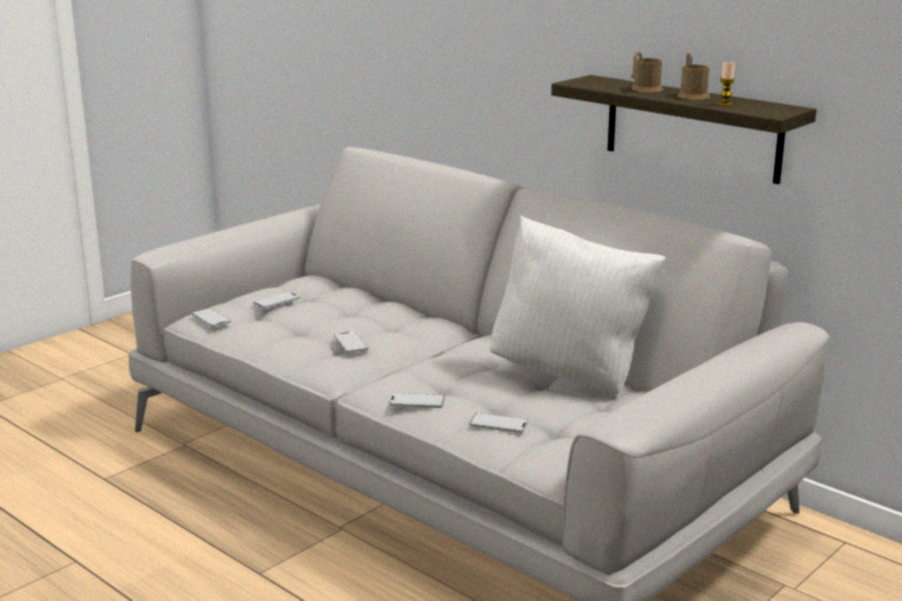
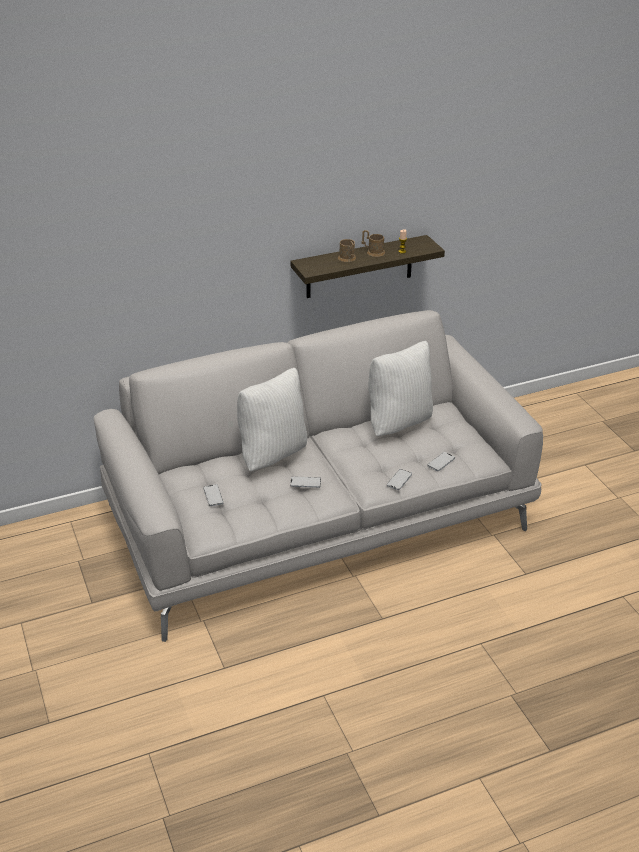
camera: 65 degrees left, 15 degrees up
phone [192,308,231,327] -> none
none -> white pillow [237,368,307,471]

